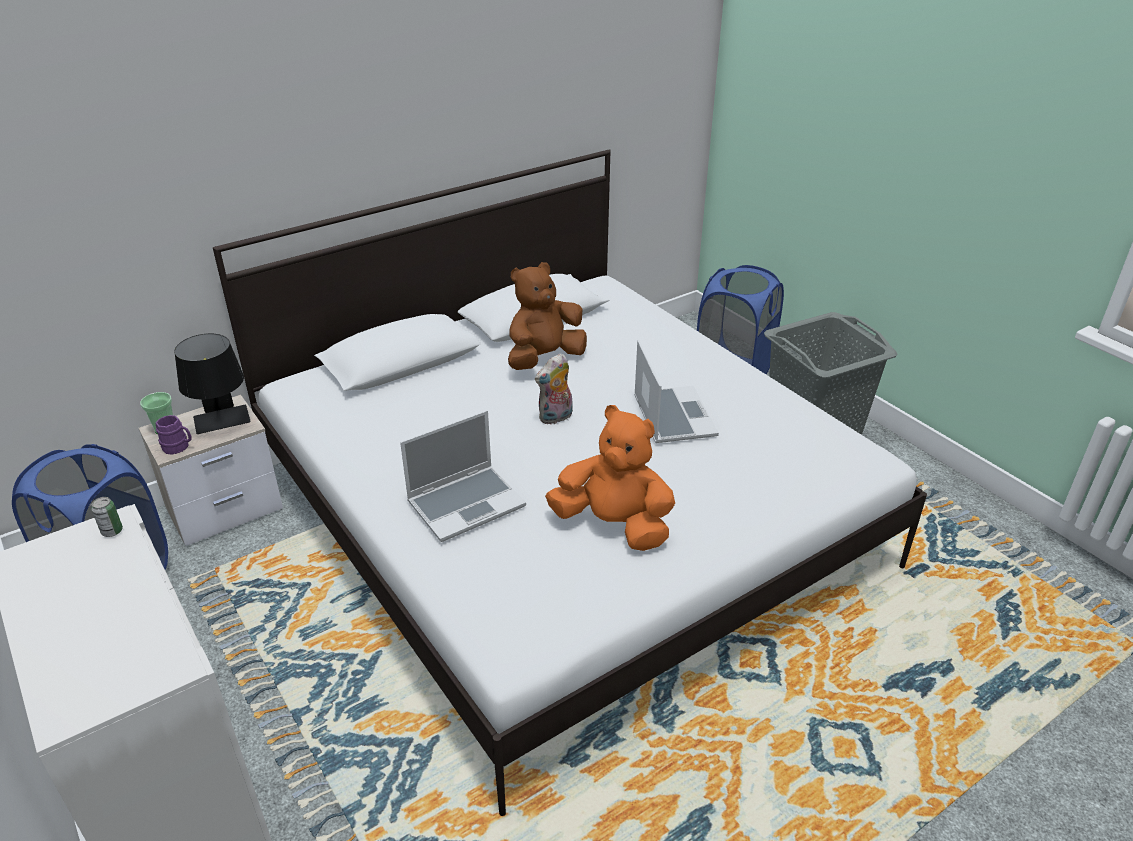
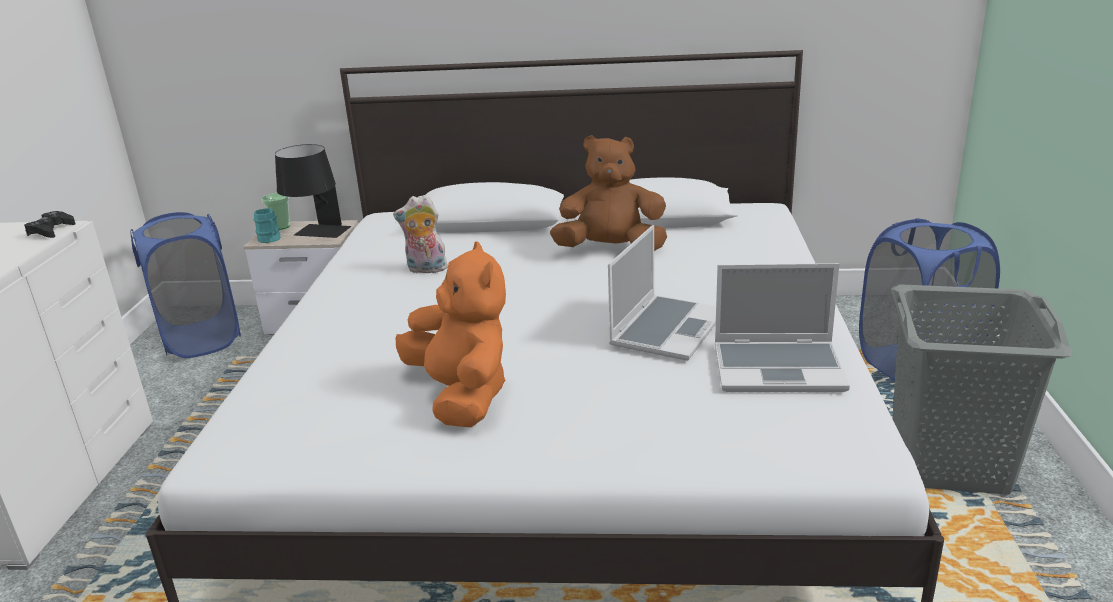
camera: 40 degrees right, 10 degrees down
can [91,497,123,537] -> black game controller [24,211,76,238]
purple mug [156,415,192,455] -> turquoise mug [254,208,280,243]
laptop [400,410,526,542] -> laptop moved to [715,263,850,392]
plush toy [535,353,573,424] -> plush toy moved to [393,195,448,273]

